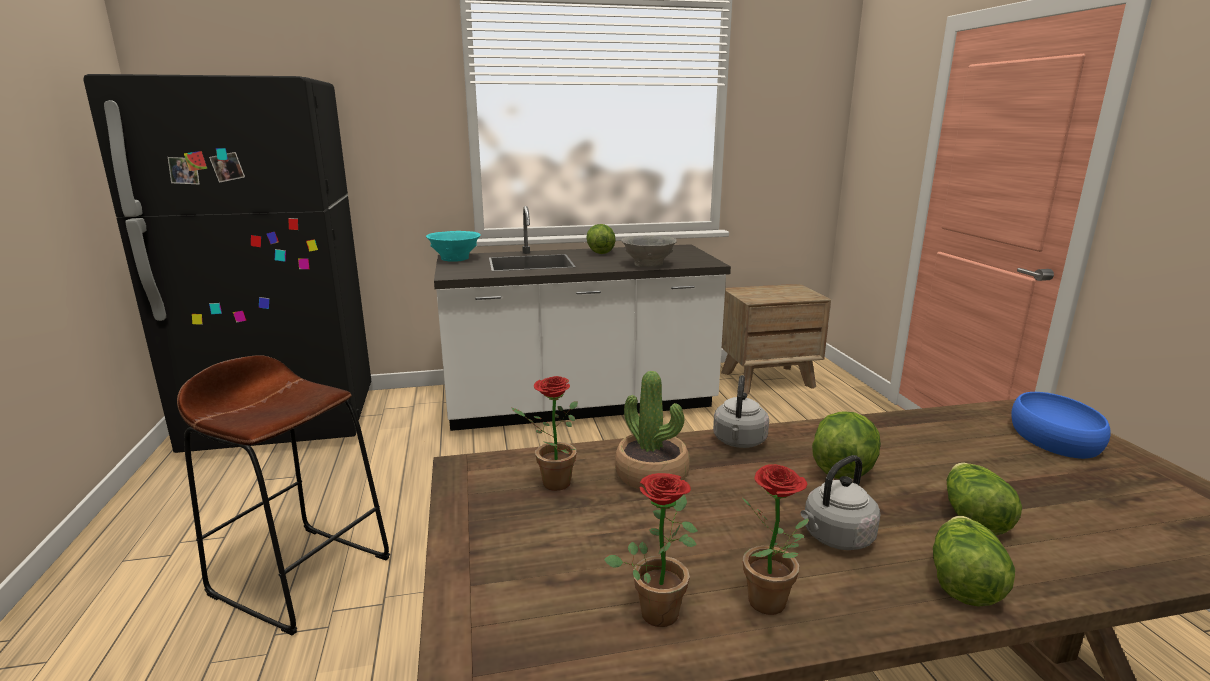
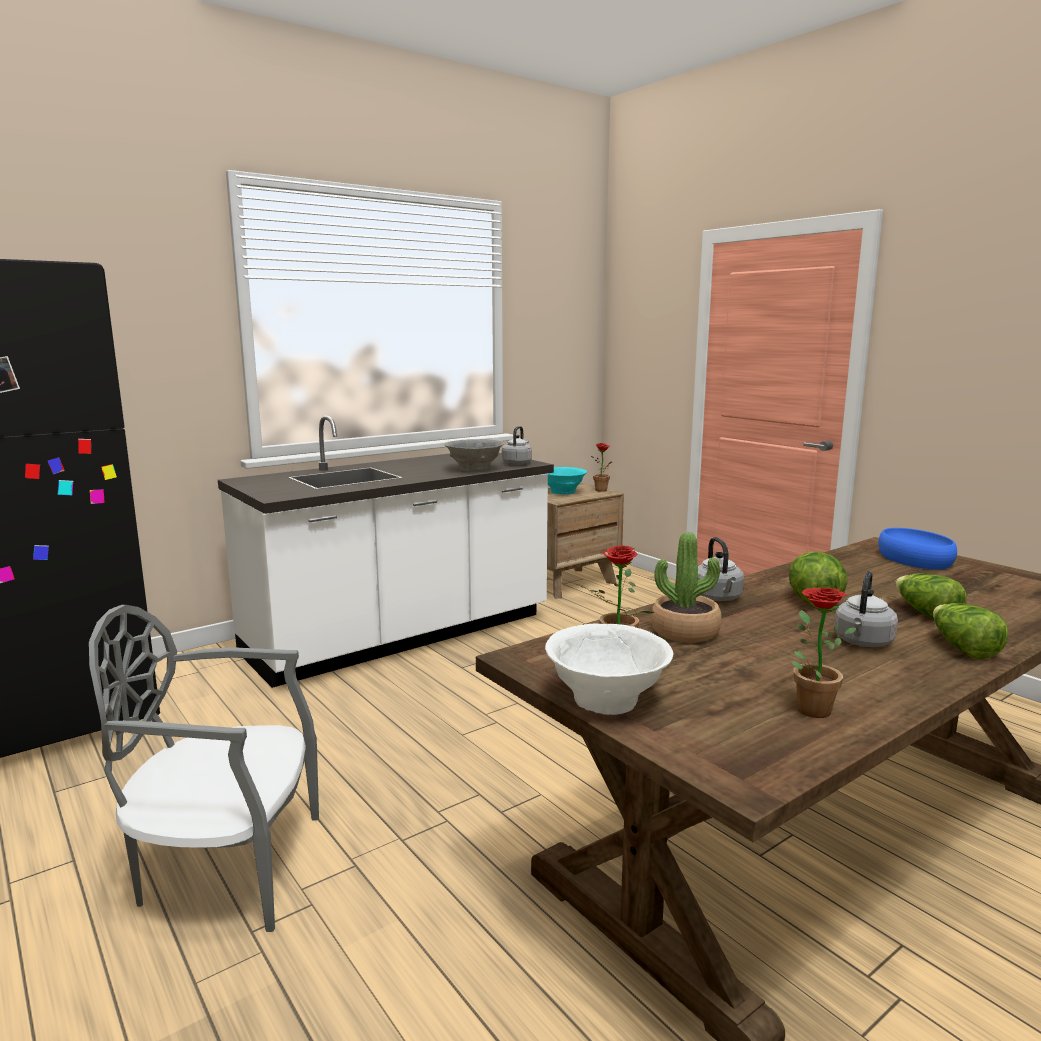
camera: 25 degrees left, 5 degrees down
brown stool [177,355,390,636] -> grey chair [89,605,319,932]
turquoise bowl [426,231,481,262] -> turquoise bowl moved to [548,467,587,494]
lettuce [586,224,616,254] -> none
potted plant [741,464,809,615] -> potted plant moved to [591,443,612,492]
none -> grey kettle [502,426,532,465]
none -> white bowl [545,624,673,715]

